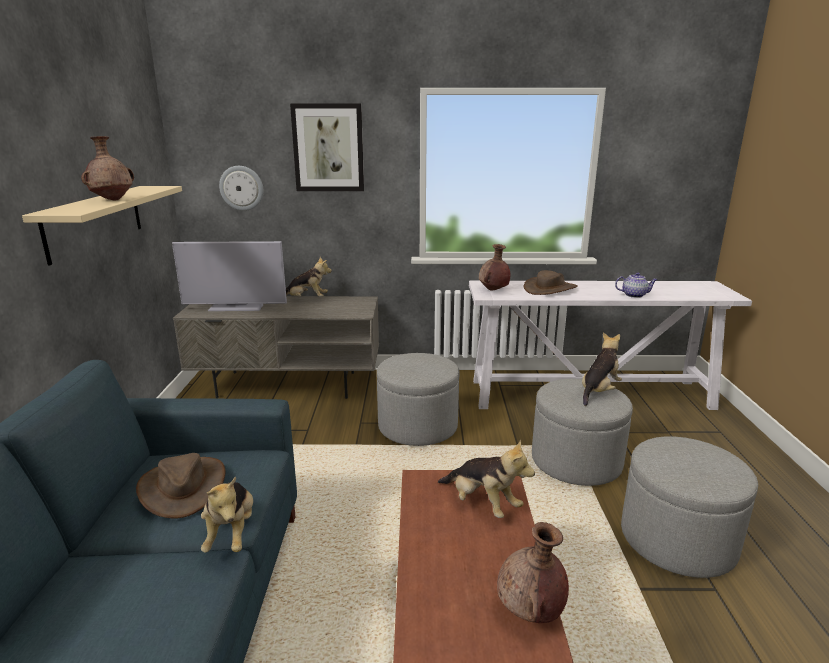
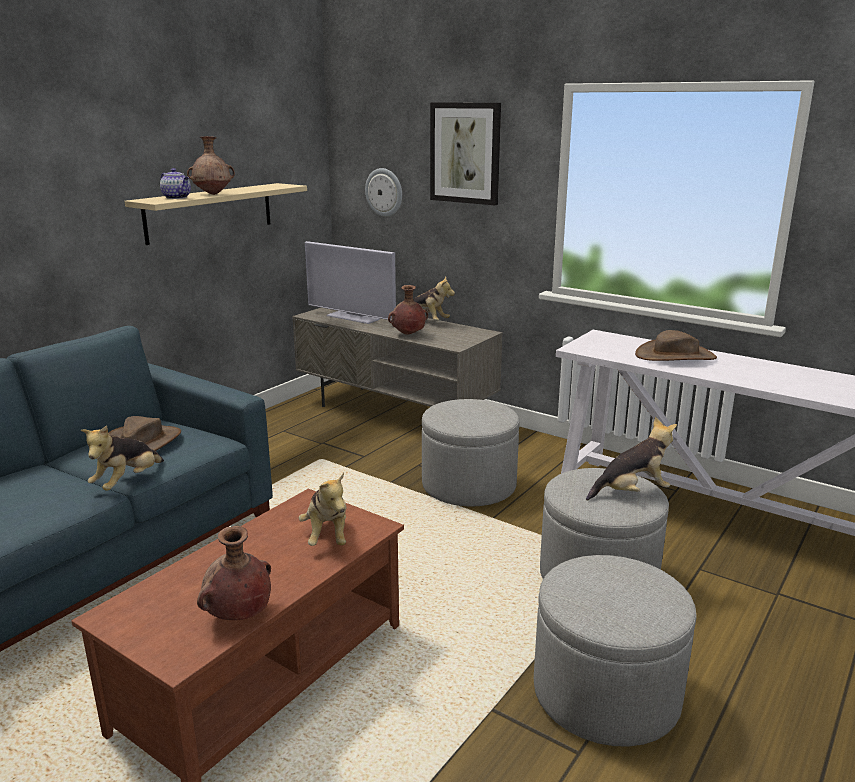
camera: 35 degrees right, 0 degrees up
brown vase [479,244,510,290] -> brown vase moved to [388,285,428,334]
teapot [615,272,658,298] -> teapot moved to [160,168,191,199]

